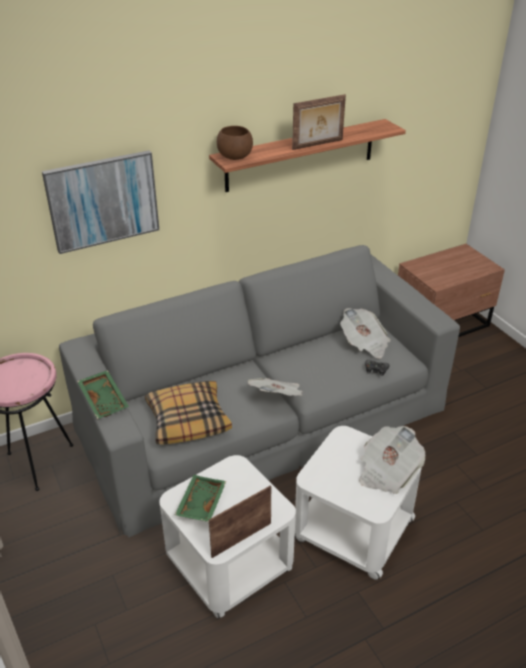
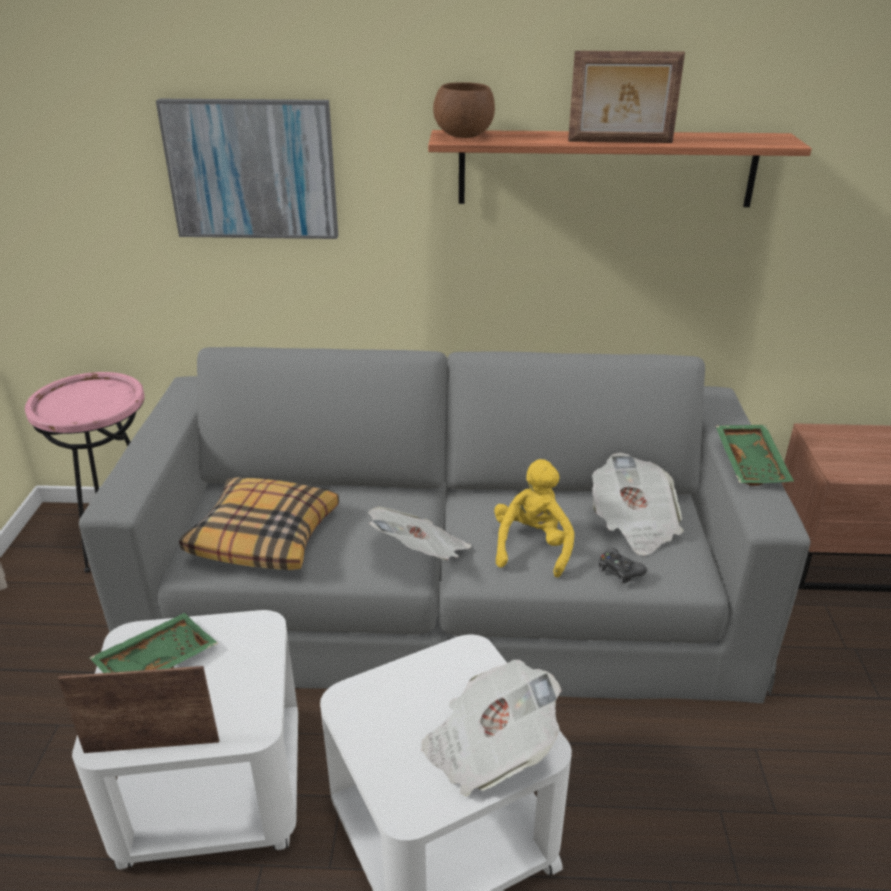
camera: 30 degrees right, 5 degrees down
green tray [77,370,129,419] -> green tray moved to [716,425,794,486]
none -> yellow plush toy [494,459,574,577]

